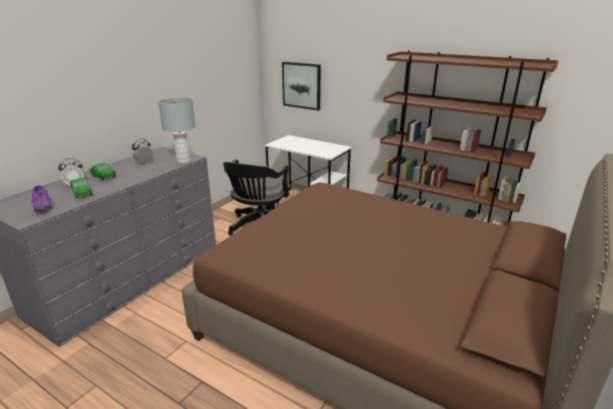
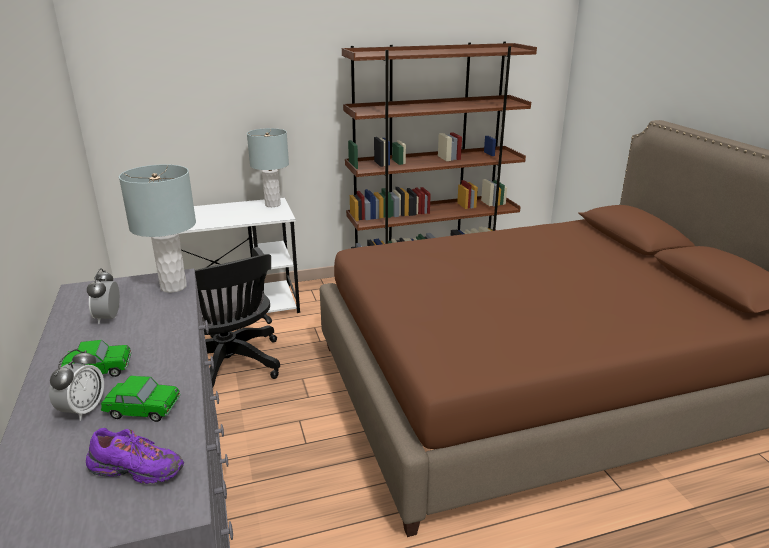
camera: 50 degrees left, 0 degrees up
picture [282,62,321,111] -> none
none -> grey table lamp [247,128,289,207]

